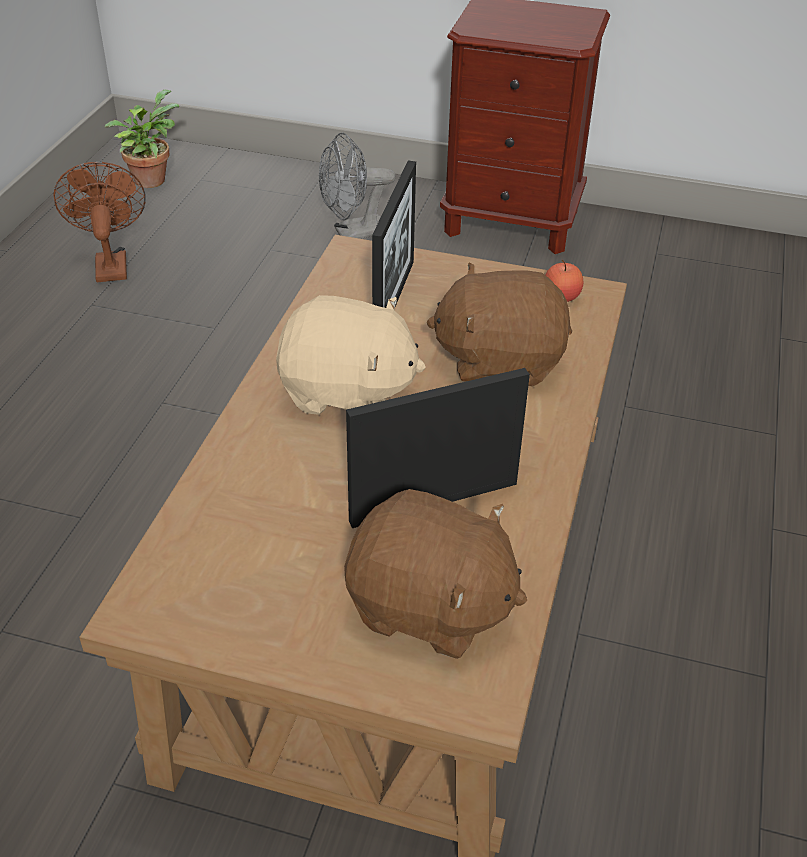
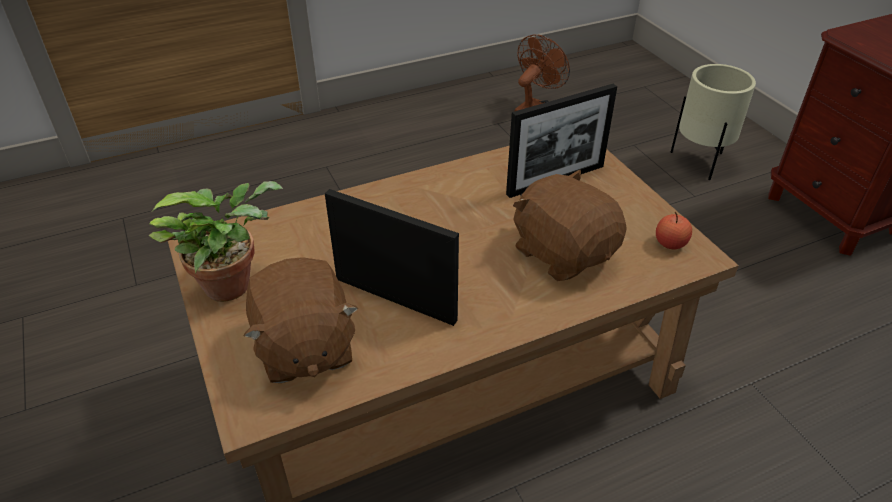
camera: 50 degrees right, 0 degrees up
potted plant [105,90,179,188] -> potted plant moved to [149,181,283,302]
beige plush toy [276,295,426,415] -> none
grey fan [319,133,395,239] -> beige planter [670,64,756,180]

